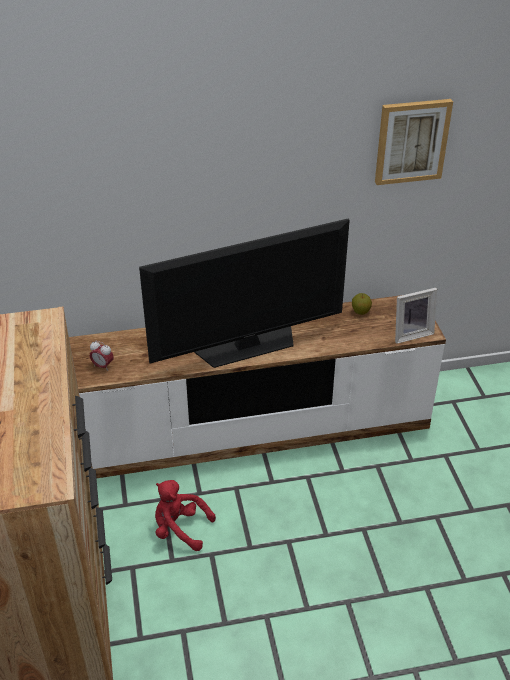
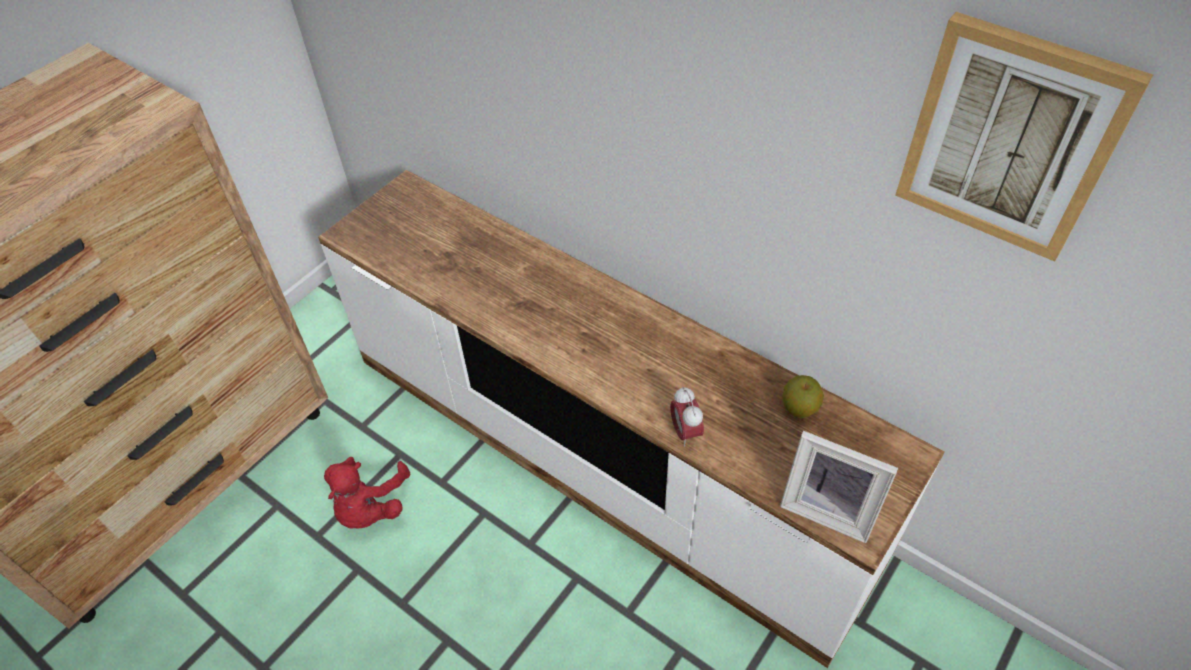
camera: 50 degrees right, 10 degrees up
alarm clock [90,341,114,371] -> alarm clock moved to [670,387,704,447]
television [139,218,350,368] -> none
red plush toy [155,480,216,551] -> red plush toy turned 150 degrees counterclockwise [324,457,410,529]

